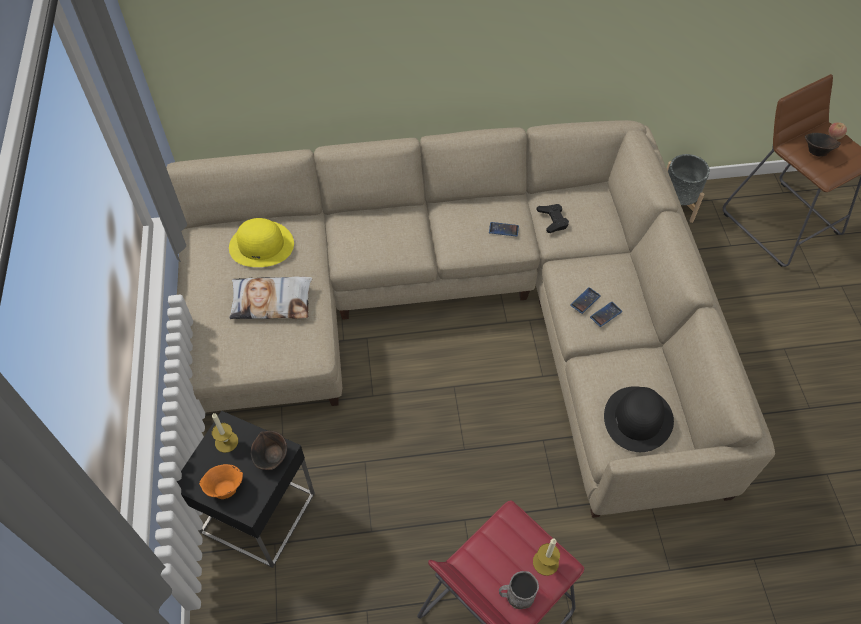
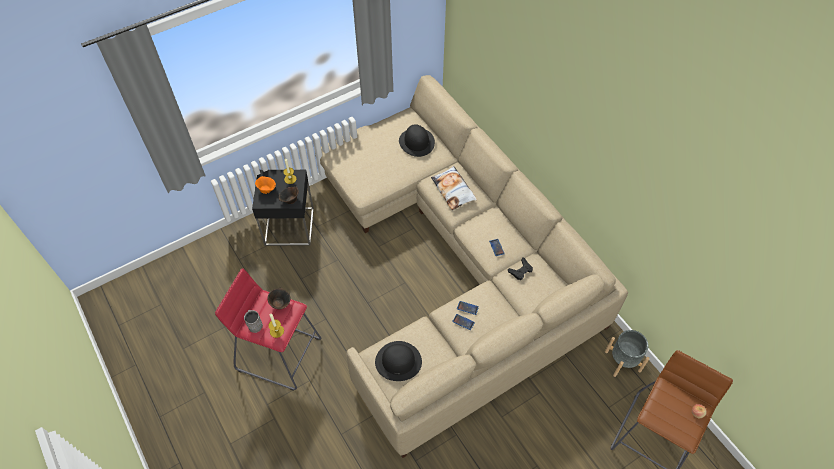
camera: 65 degrees right, 0 degrees up
yellow hat [229,218,294,267] -> black hat [399,124,435,157]
pillow [229,276,313,319] -> pillow moved to [431,166,477,210]
brown bowl [805,133,841,157] -> brown bowl moved to [267,288,290,310]

